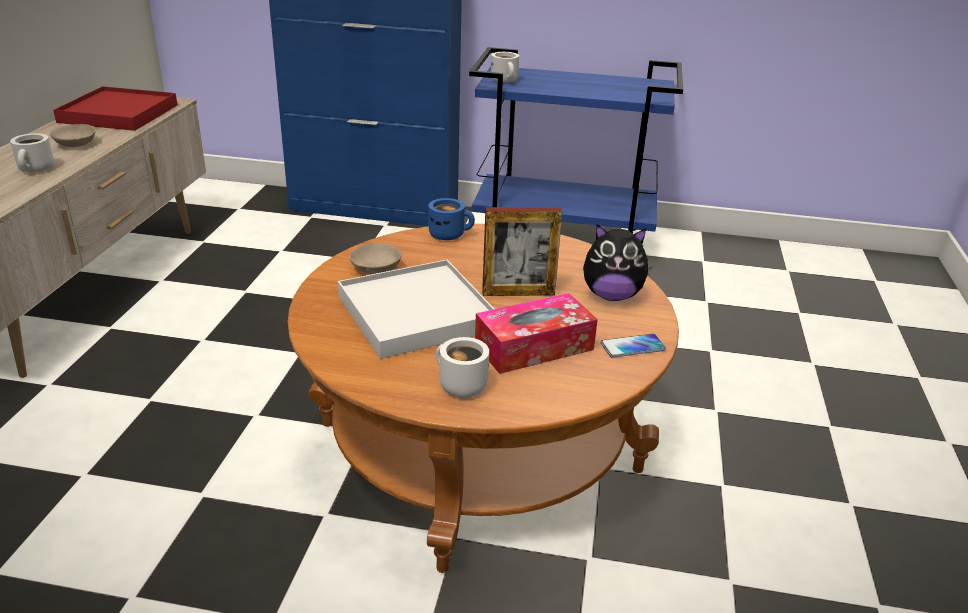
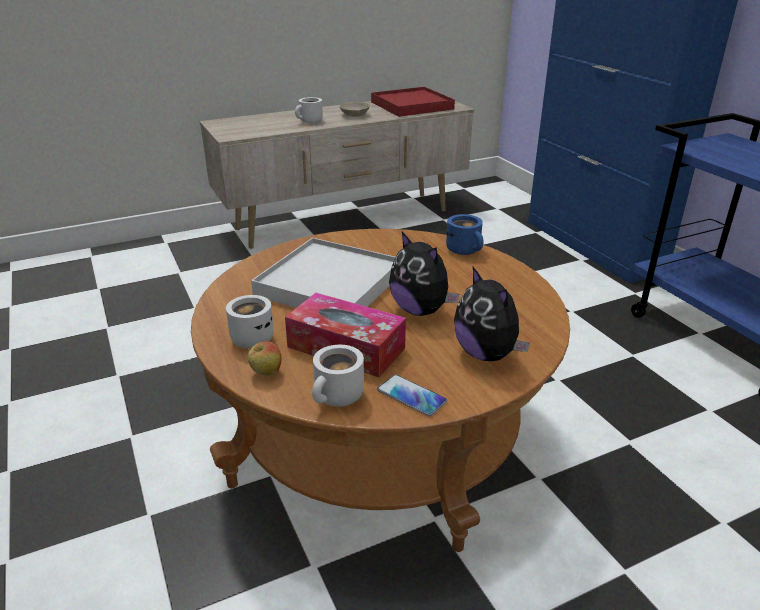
camera: 55 degrees right, 0 degrees up
beige bowl [349,243,401,274] -> none
picture frame [482,207,562,296] -> plush toy [389,232,459,316]
white mug [491,52,519,82] -> white mug moved to [312,345,364,407]
none -> apple [248,341,282,376]

